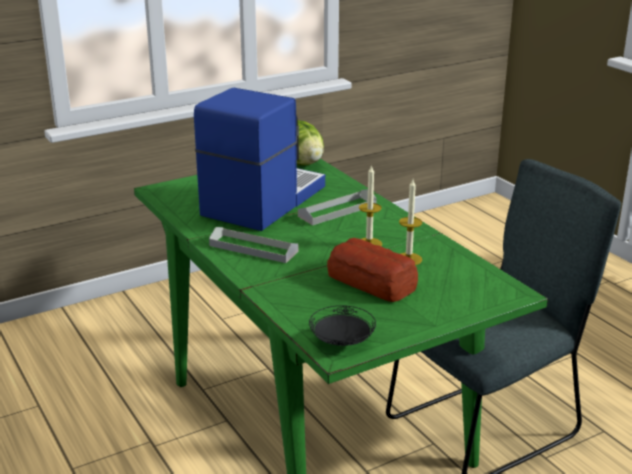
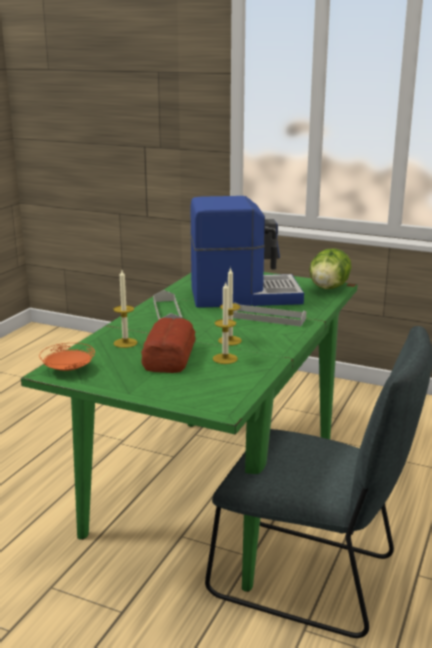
camera: 55 degrees right, 5 degrees down
black plate [309,305,376,346] -> orange plate [39,343,95,371]
none -> candle [113,270,138,348]

